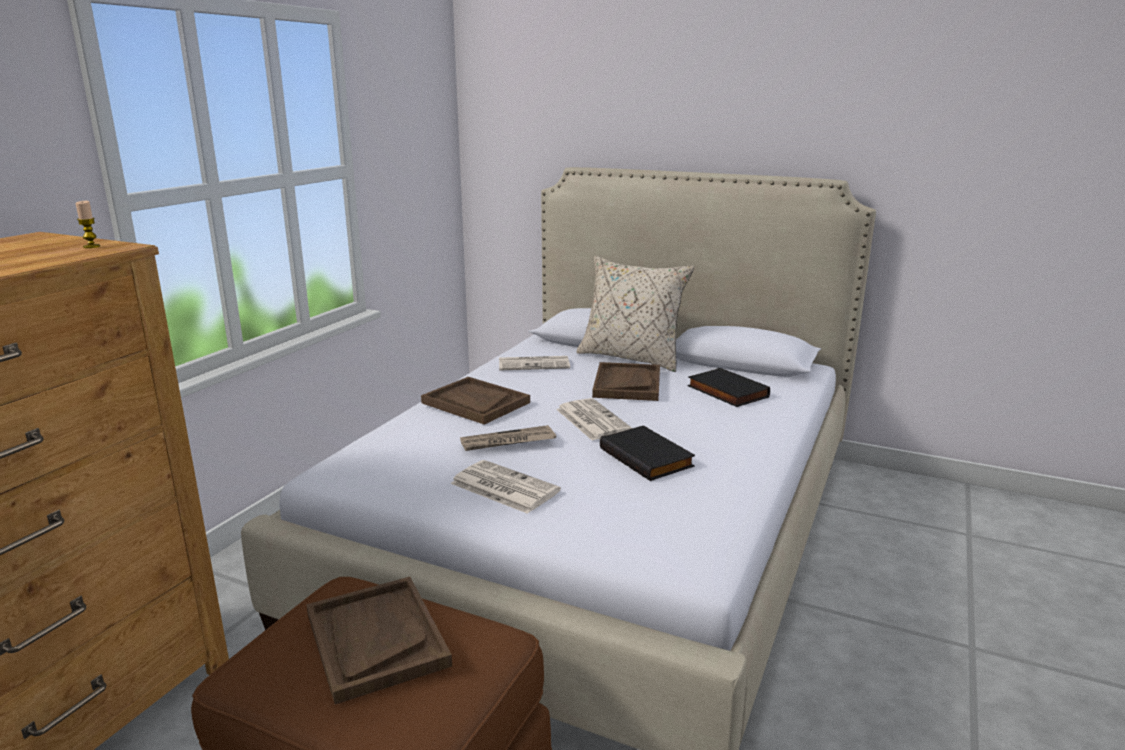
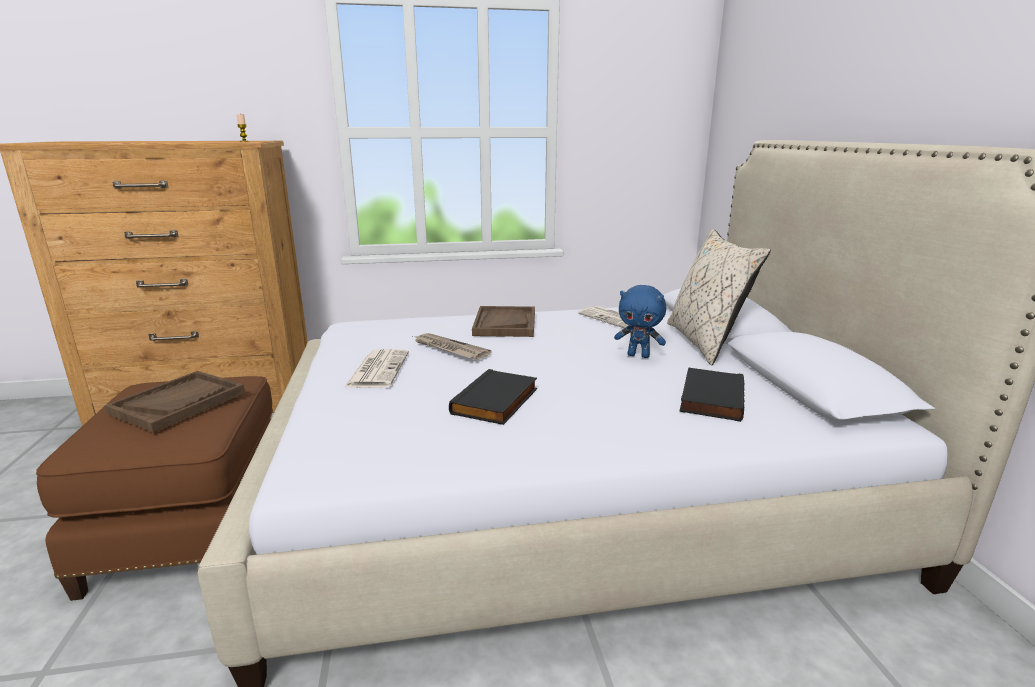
camera: 55 degrees right, 0 degrees up
newspaper [556,398,632,441] -> none
brown tray [592,362,660,401] -> blue plush toy [614,285,666,358]

